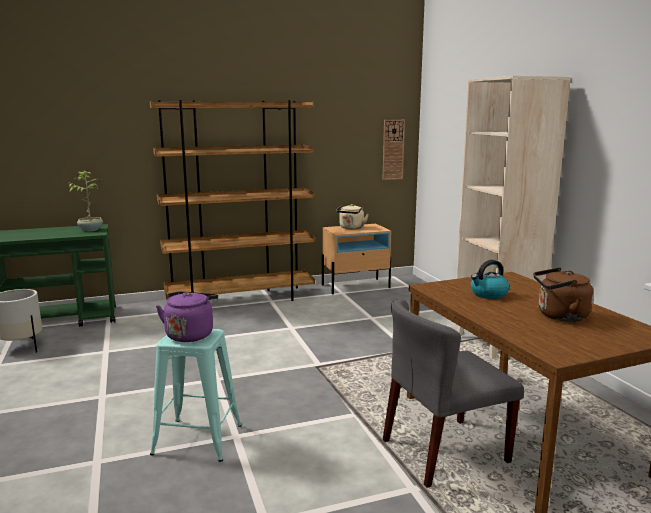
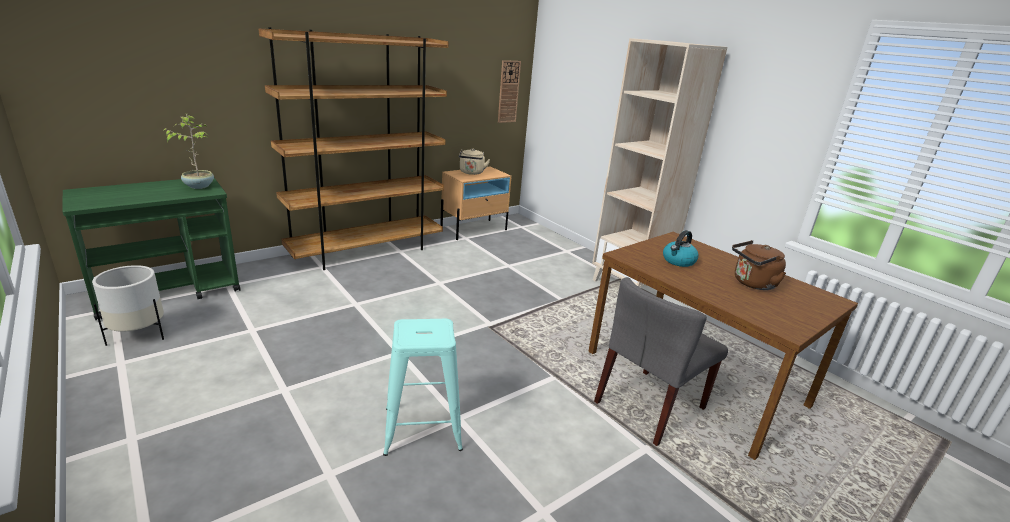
camera: 20 degrees left, 10 degrees up
purple kettle [156,291,218,342] -> none

